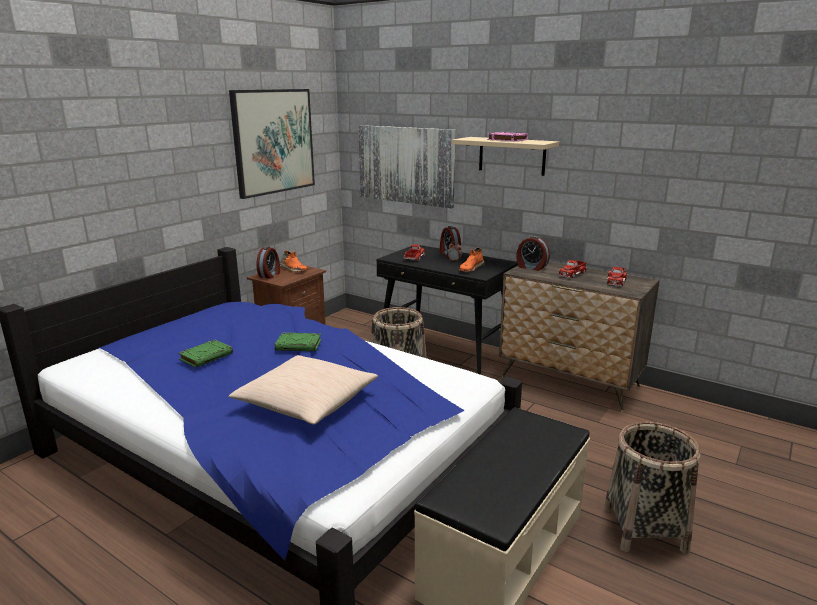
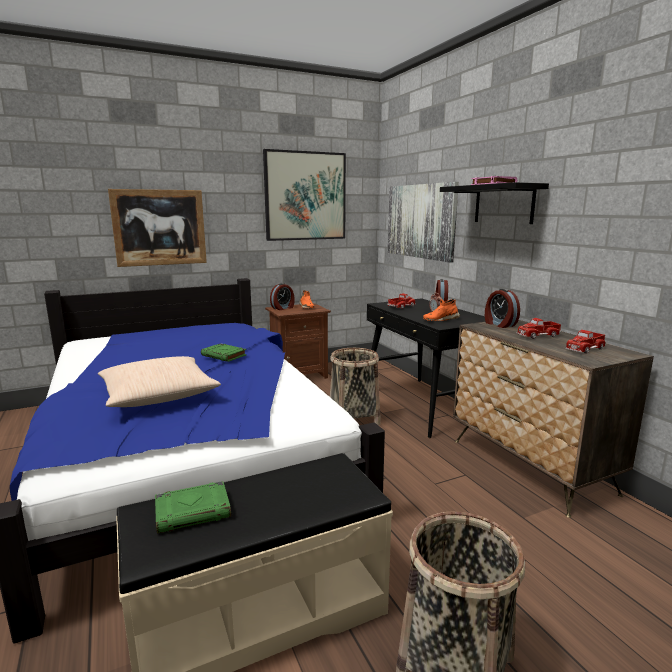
camera: 30 degrees right, 5 degrees down
green book [178,340,233,368] -> green book moved to [155,481,231,534]
beige shelf [452,137,559,176] -> black shelf [440,182,549,224]
none -> picture [108,189,207,267]

